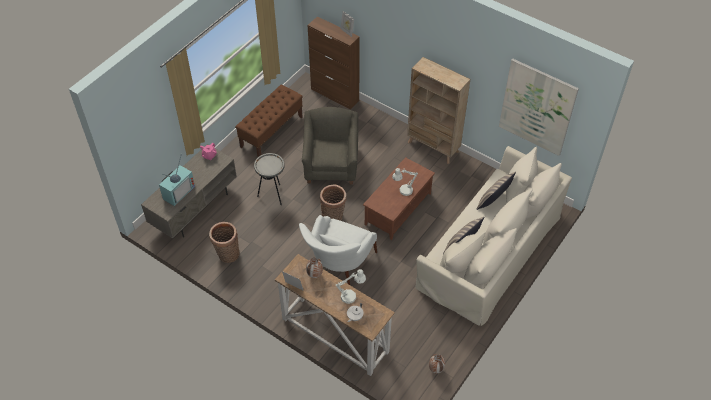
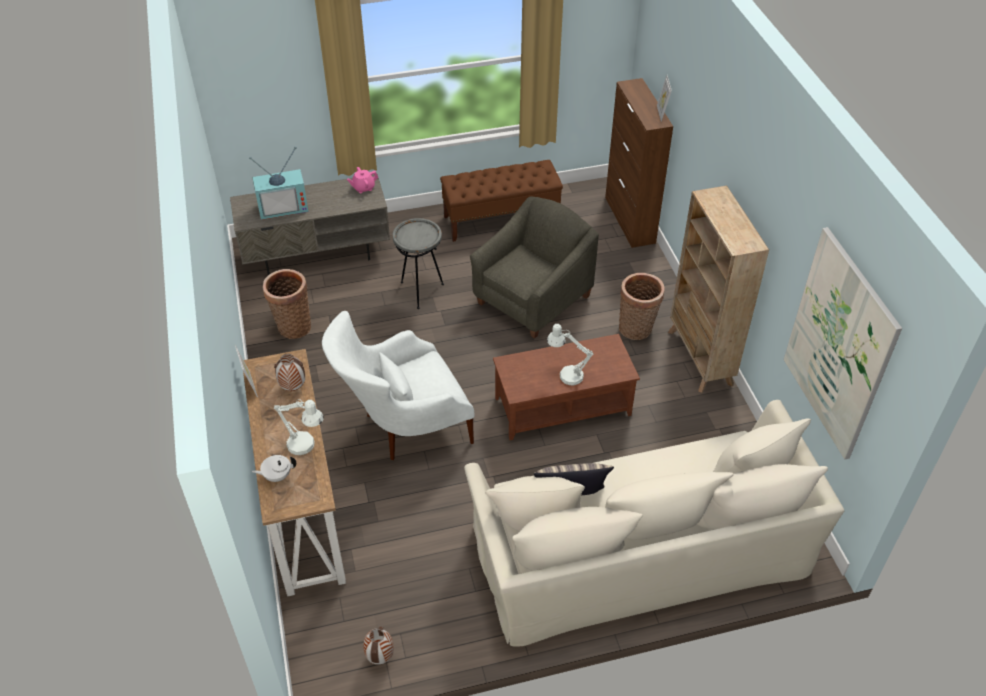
camera: 40 degrees right, 5 degrees down
basket [320,185,346,221] -> basket moved to [619,273,665,340]
pillow [476,172,516,210] -> none

